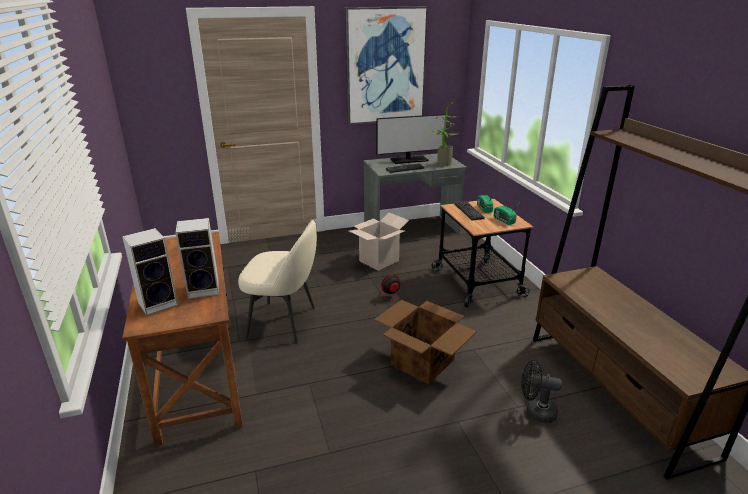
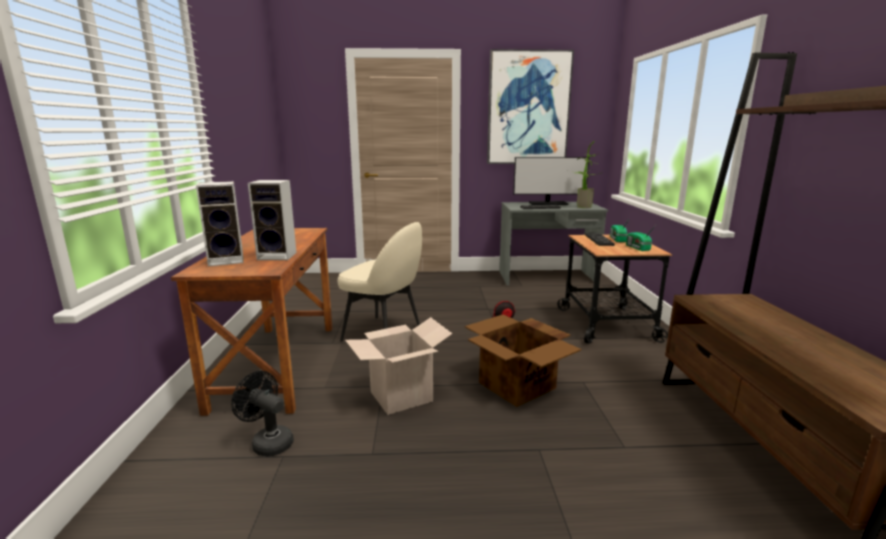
camera: 15 degrees right, 10 degrees down
cardboard box [349,212,409,271] -> cardboard box moved to [345,317,452,415]
black fan [521,360,562,423] -> black fan moved to [231,371,294,457]

